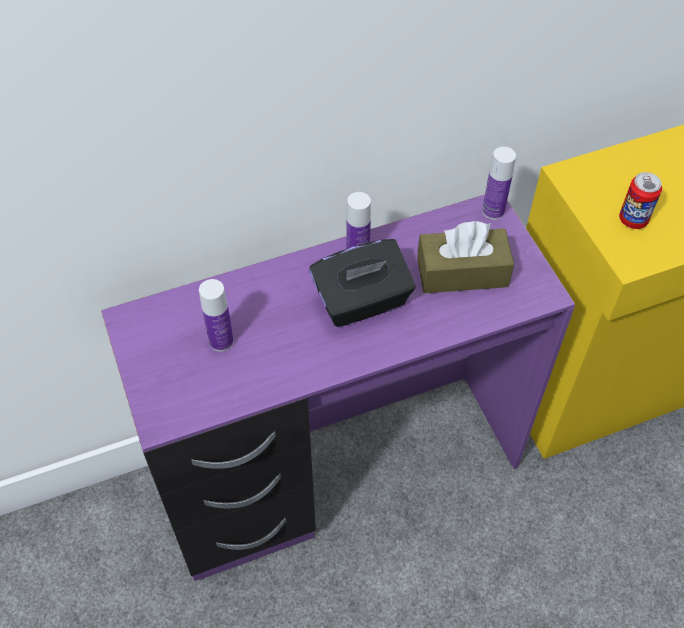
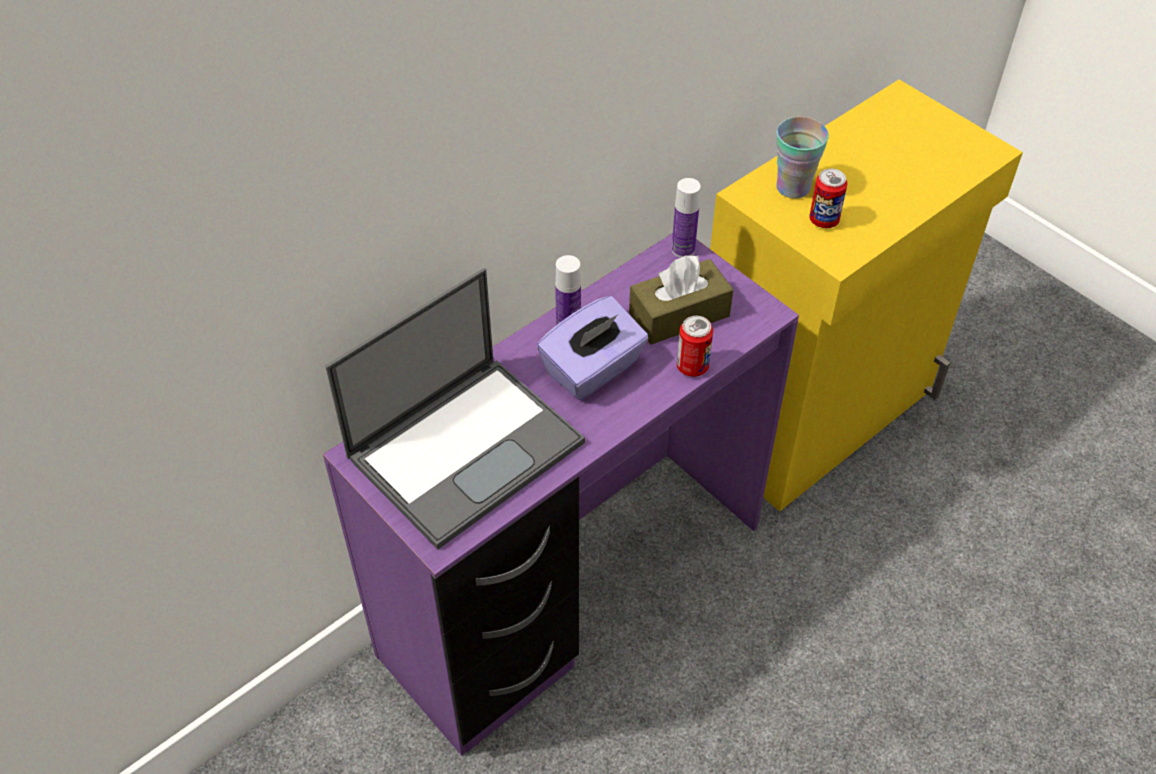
camera: 20 degrees left, 5 degrees down
bottle [199,279,234,352] -> laptop [325,268,585,549]
black tissue box [309,239,416,327] -> purple tissue box [537,296,649,400]
none -> can [677,316,713,377]
none -> cup [776,117,829,199]

